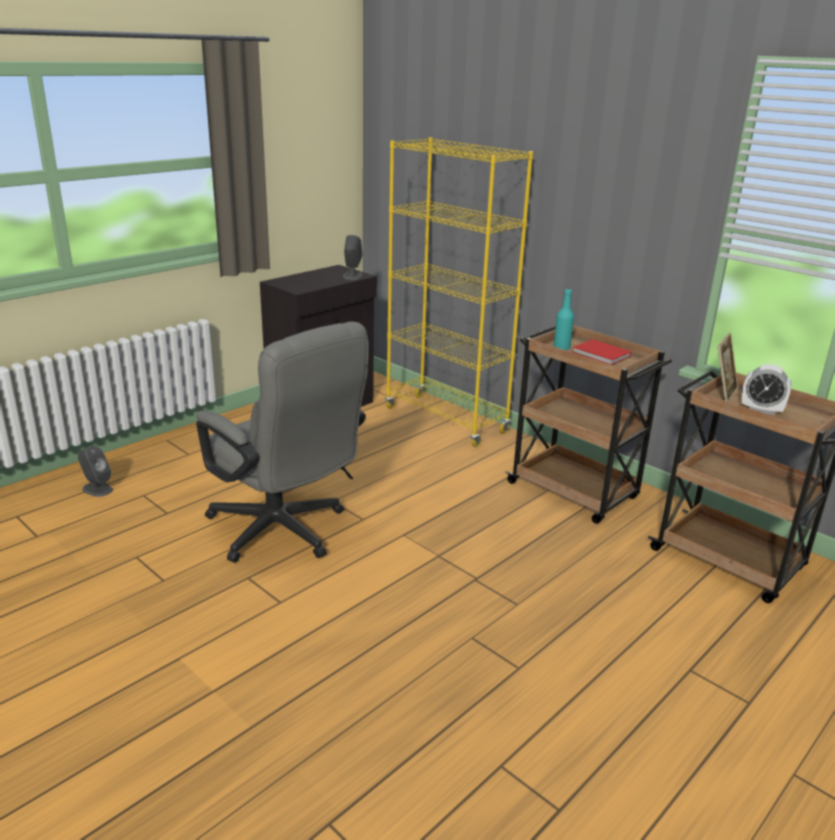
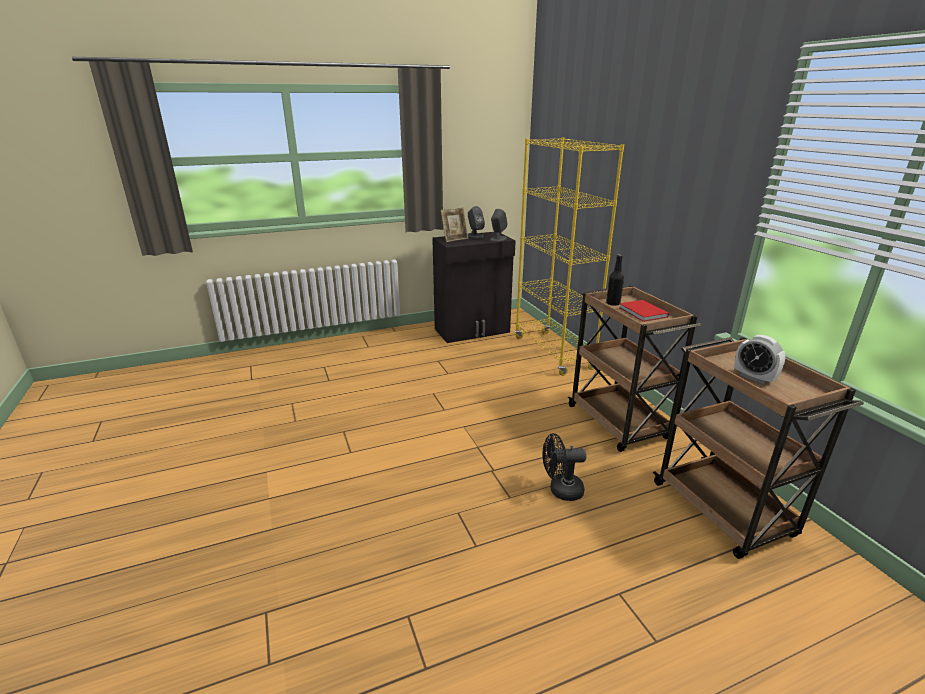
camera: 25 degrees right, 0 degrees up
grey speaker [78,446,113,497] -> grey speaker moved to [468,206,485,238]
grey office chair [196,321,369,563] -> none
turquoise bottle [553,288,574,350] -> black bottle [606,255,624,306]
picture frame [718,333,738,402] -> picture frame moved to [441,208,468,242]
none -> black fan [543,433,586,501]

